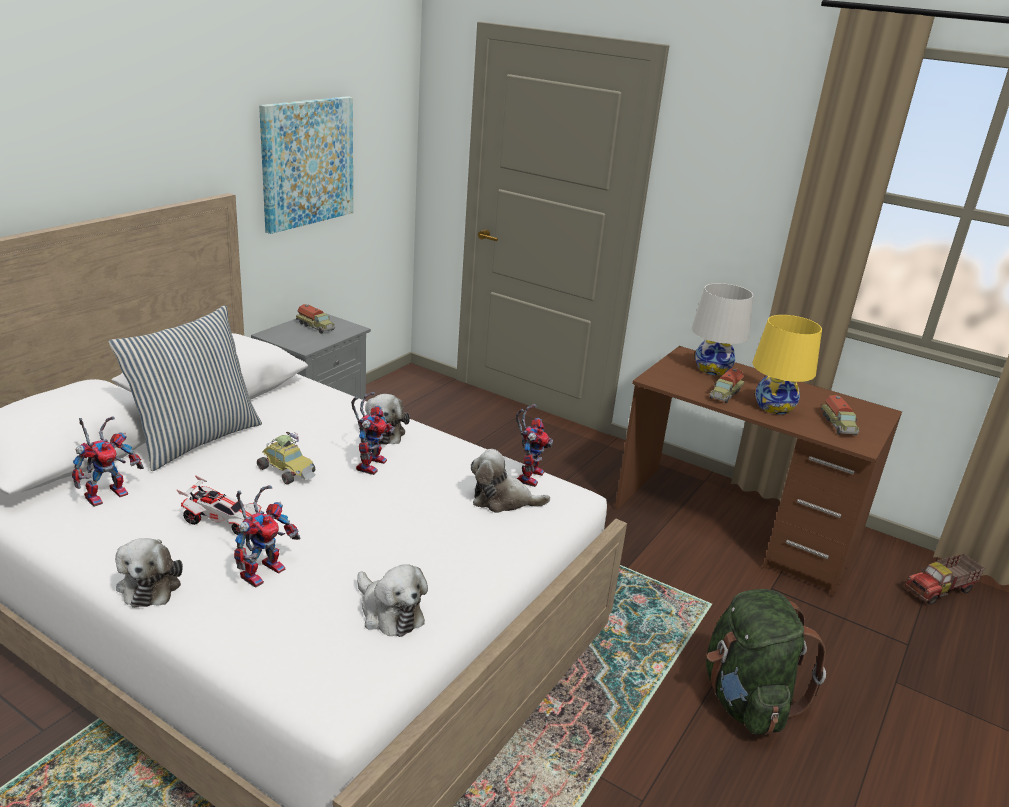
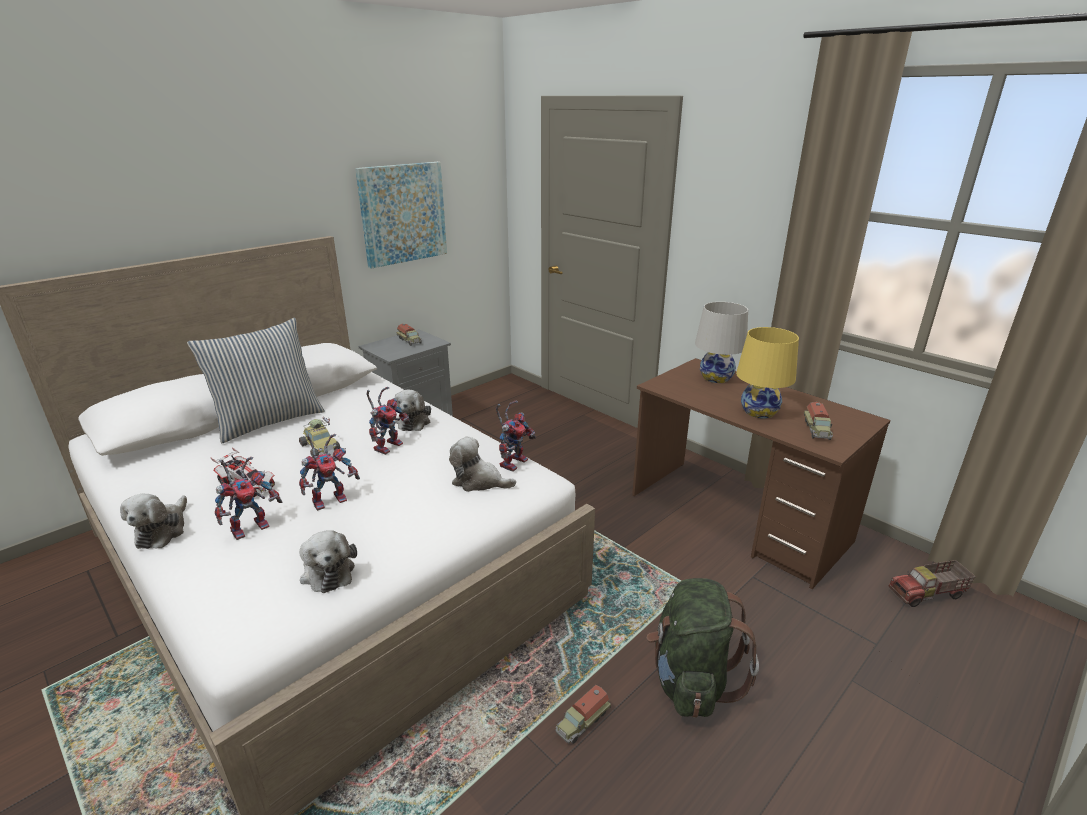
camera: 15 degrees right, 0 degrees up
toy robot [72,416,144,507] -> toy robot moved to [299,434,360,511]
toy truck [710,368,745,403] -> toy truck moved to [555,685,611,744]

